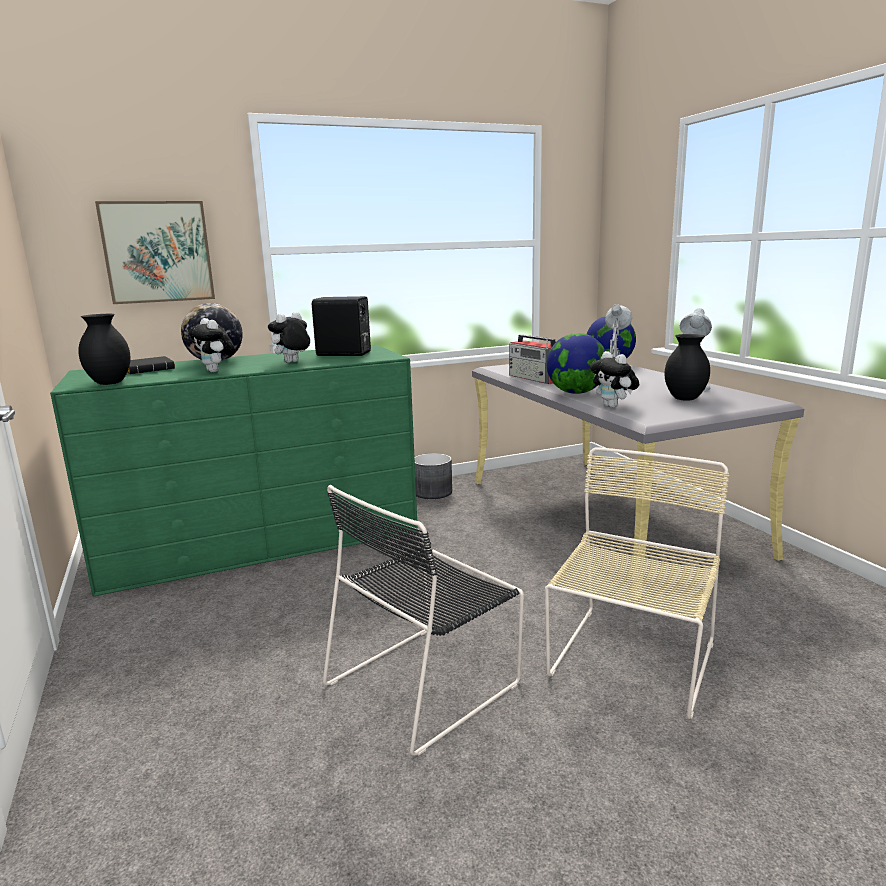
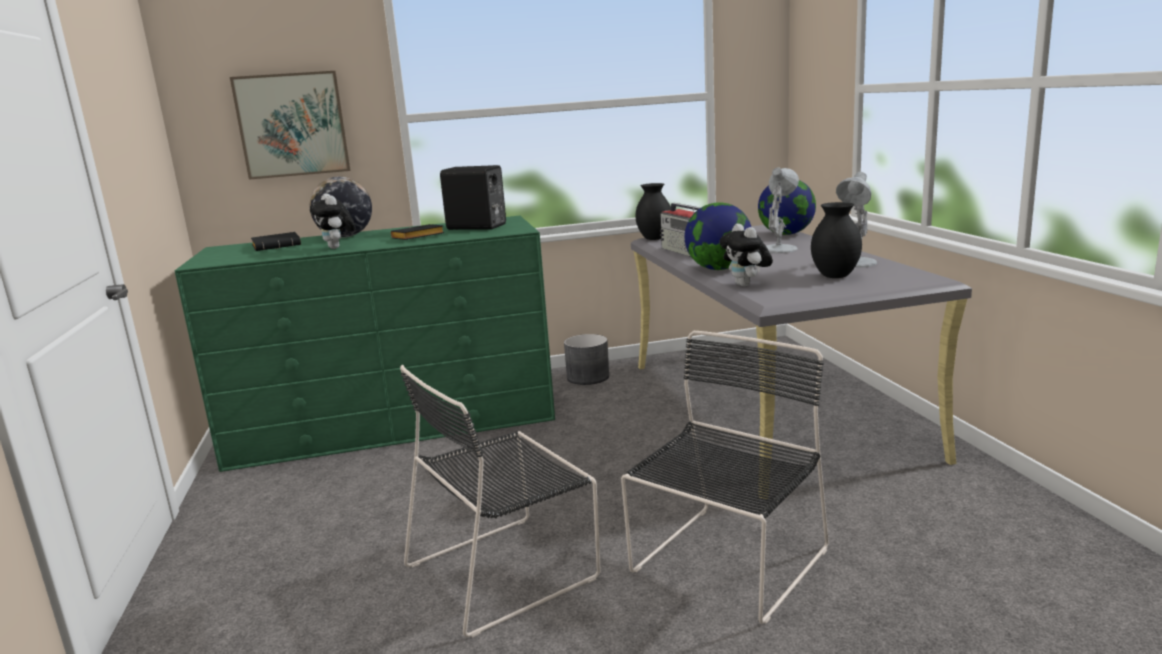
camera: 10 degrees right, 0 degrees up
black vase [78,314,130,385] -> black vase moved to [635,183,671,240]
plush toy [268,312,310,363] -> black book [391,224,444,240]
beige chair [545,447,729,719] -> black chair [621,331,829,624]

